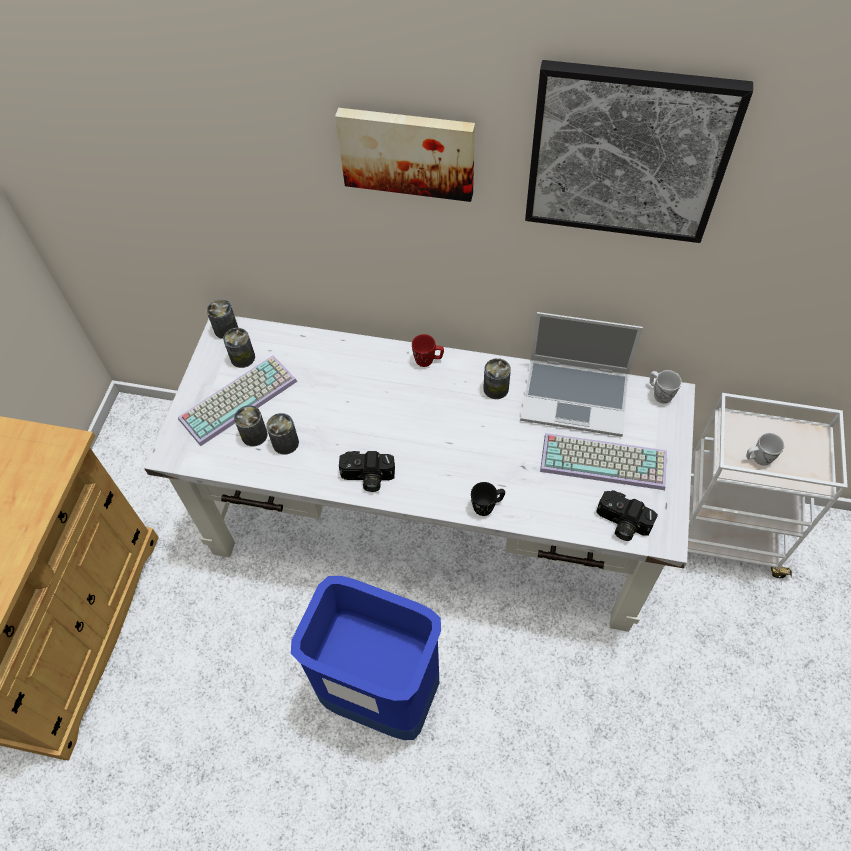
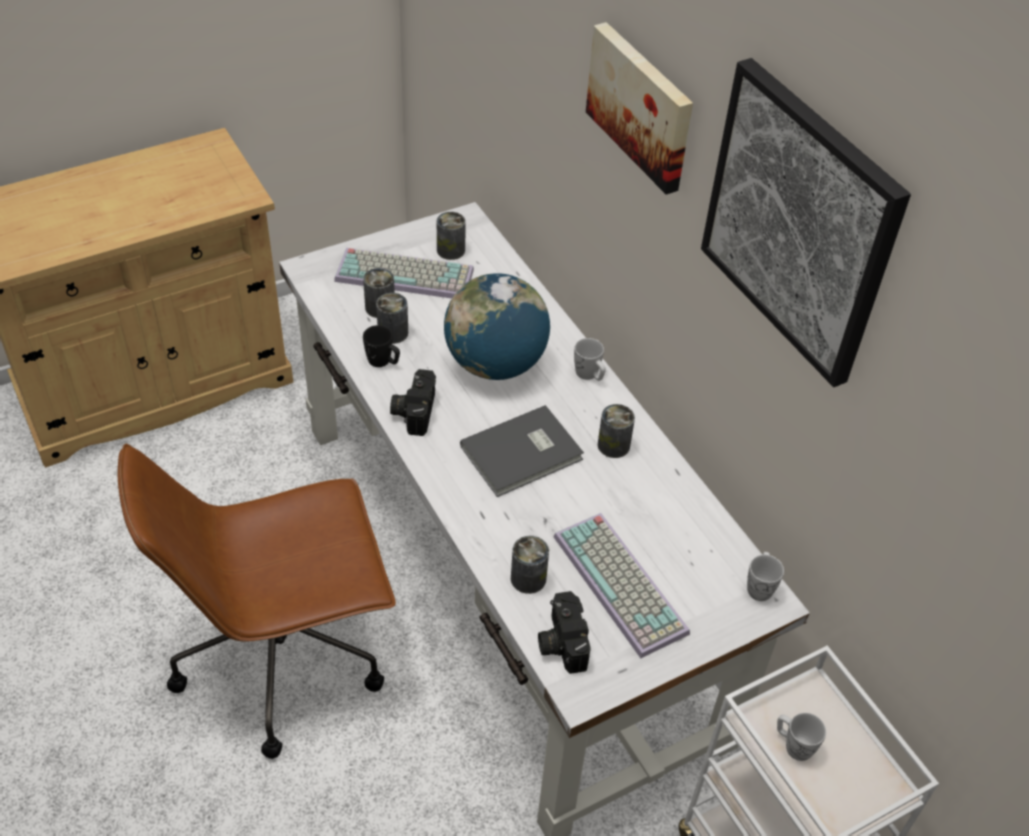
camera: 45 degrees right, 10 degrees down
can [206,299,238,339] -> can moved to [511,536,549,594]
blue trash can [291,576,441,740] -> brown office chair [118,444,396,759]
camera [339,451,395,492] -> camera turned 45 degrees clockwise [390,369,436,436]
red mug [412,334,444,367] -> white mug [574,338,606,381]
black mug [471,482,505,516] -> black mug moved to [363,325,400,367]
laptop [520,312,643,436] -> none
none -> globe [444,273,550,380]
none -> grey book [460,405,584,497]

